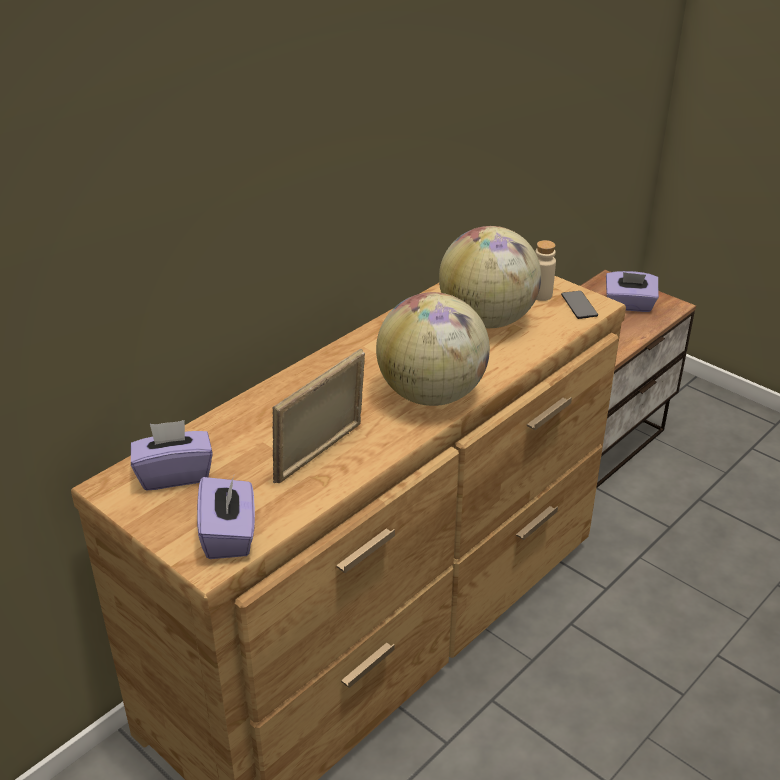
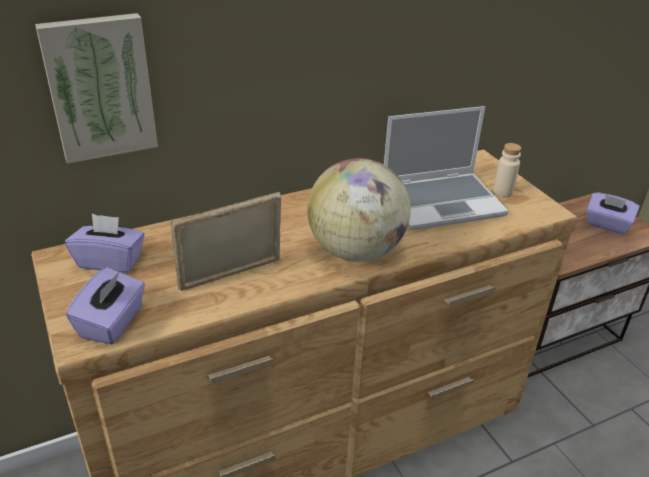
camera: 20 degrees right, 0 degrees up
globe [439,226,541,328] -> laptop [384,106,509,230]
phone [561,291,598,319] -> none
none -> picture [35,13,158,164]

